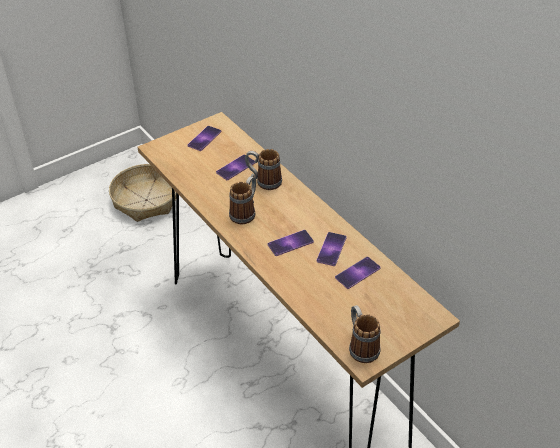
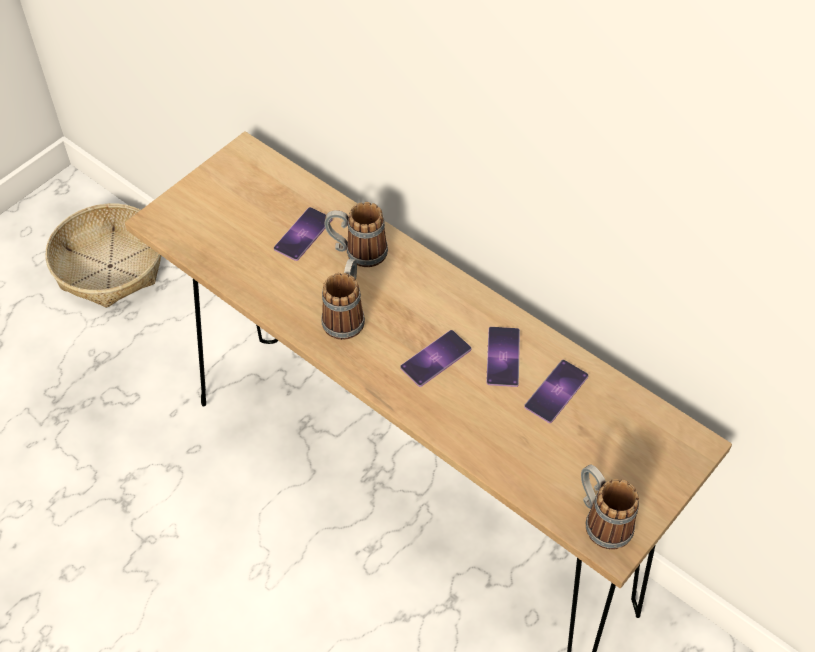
camera: 15 degrees left, 10 degrees up
phone [188,126,221,151] -> none

